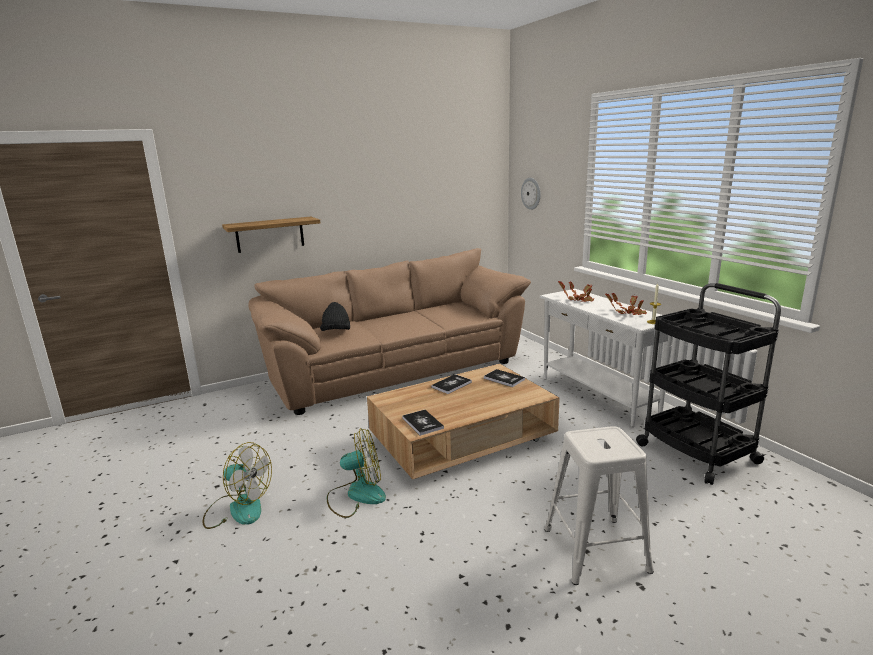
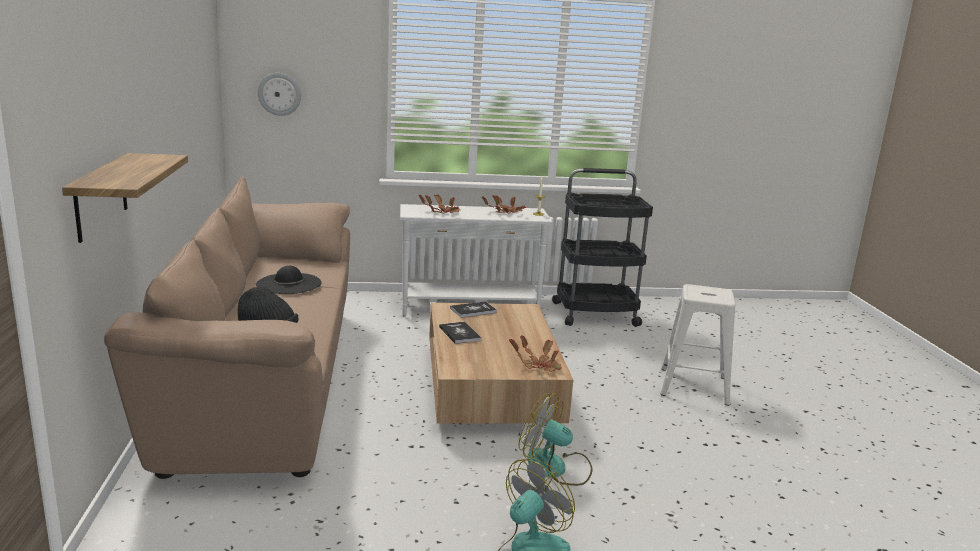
camera: 70 degrees left, 0 degrees up
fan [327,428,386,518] -> fan turned 75 degrees counterclockwise [519,393,593,486]
book [402,410,444,436] -> potted plant [509,335,562,372]
none -> black hat [256,266,321,294]

